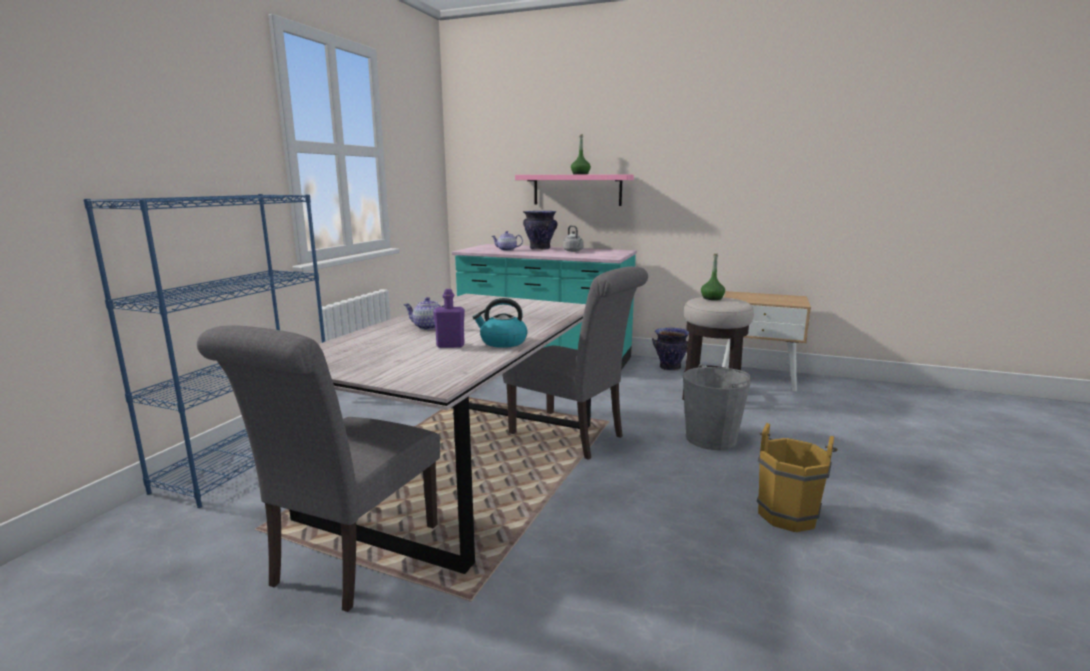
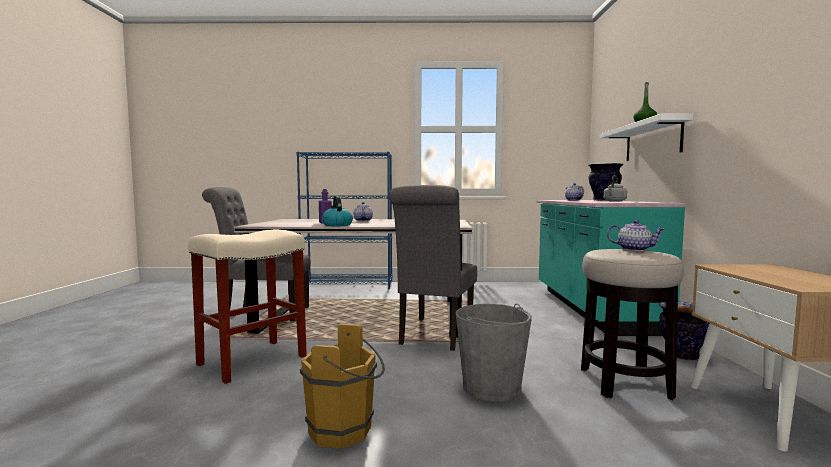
camera: 70 degrees right, 10 degrees down
pink shelf [515,174,634,206] -> white shelf [599,113,693,161]
green bottle [701,254,725,300] -> teapot [607,220,665,251]
none -> beige stool [188,229,307,384]

